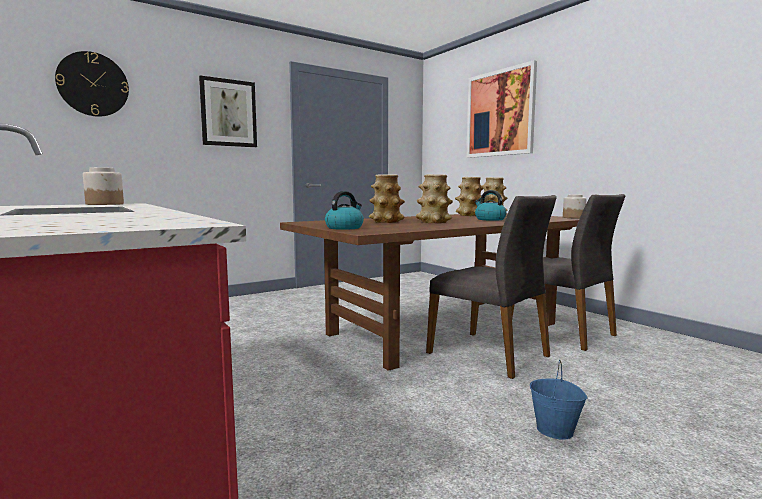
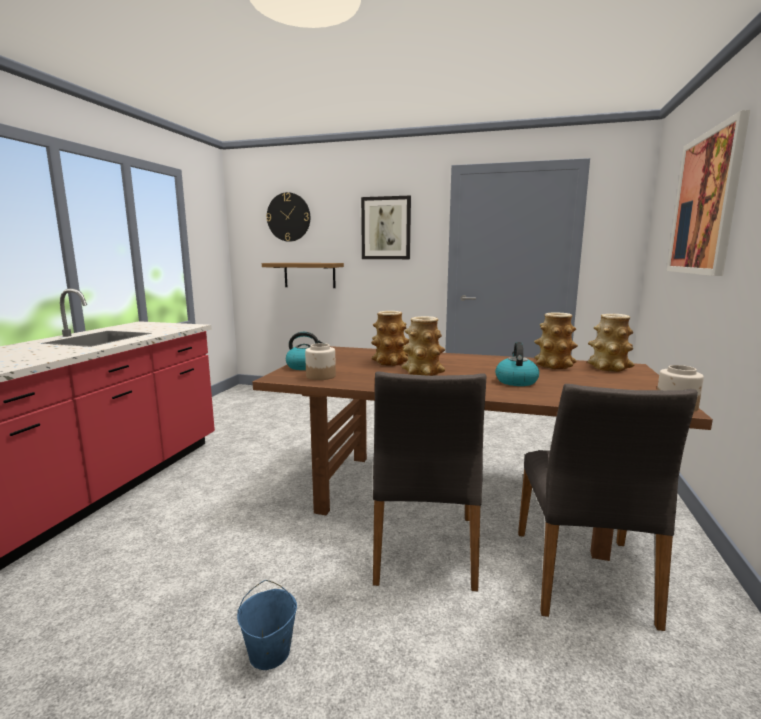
camera: 50 degrees right, 5 degrees up
jar [83,167,124,205] -> jar moved to [305,343,336,380]
none -> shelf [262,263,344,288]

